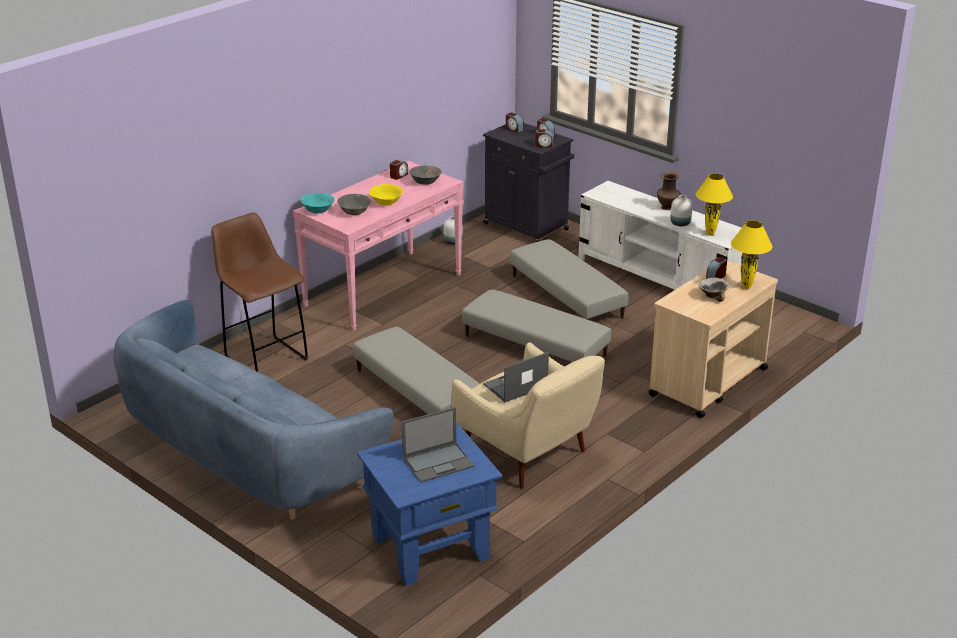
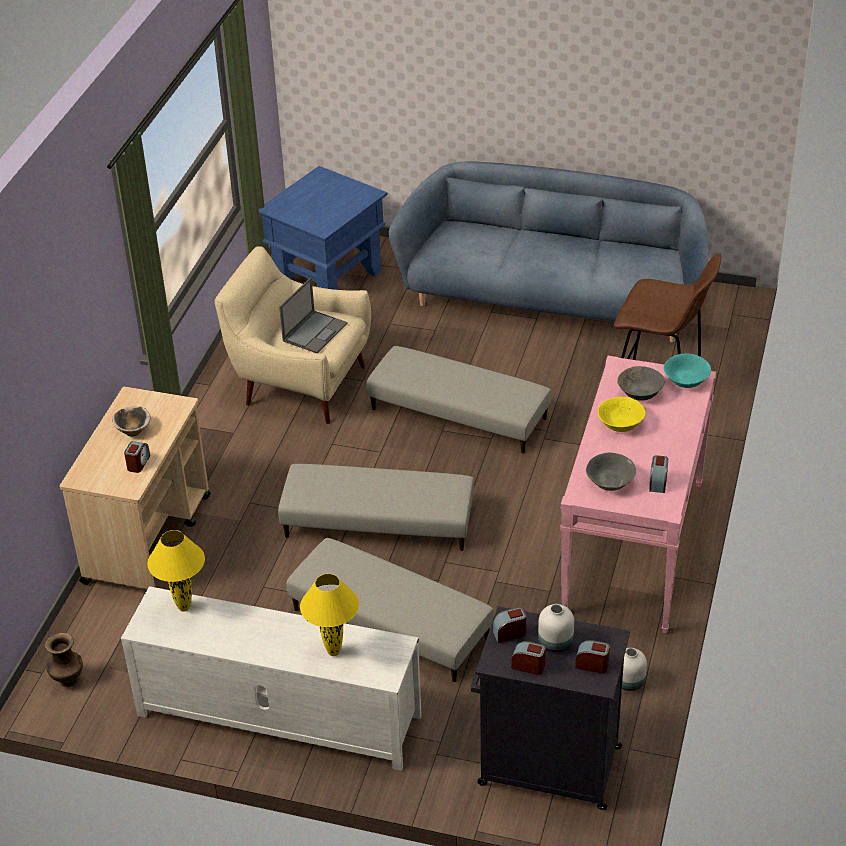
camera: 155 degrees right, 10 degrees up
laptop [402,407,474,483] -> none
brown vase [657,171,681,210] -> brown vase moved to [45,633,83,687]
white vase [670,195,693,226] -> white vase moved to [538,604,574,653]
yellow table lamp [731,221,773,289] -> yellow table lamp moved to [300,574,359,656]

